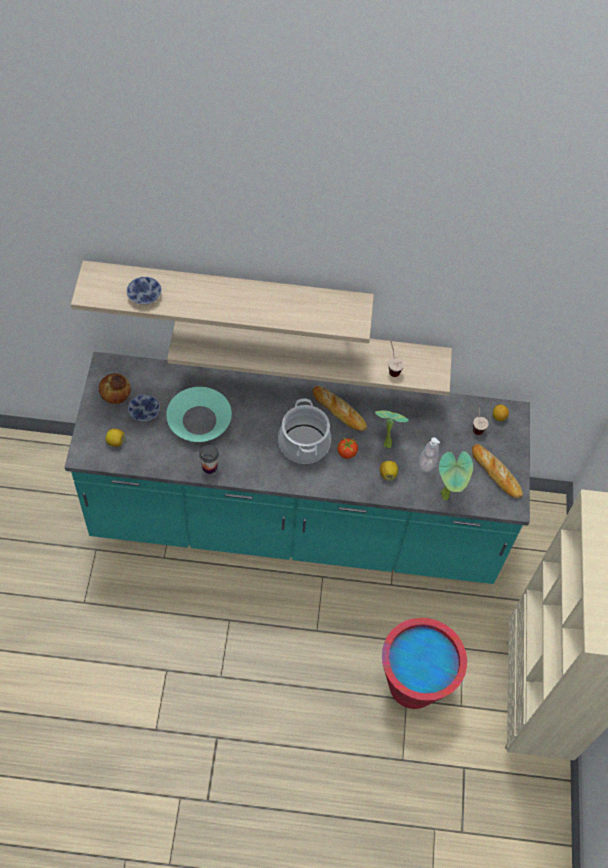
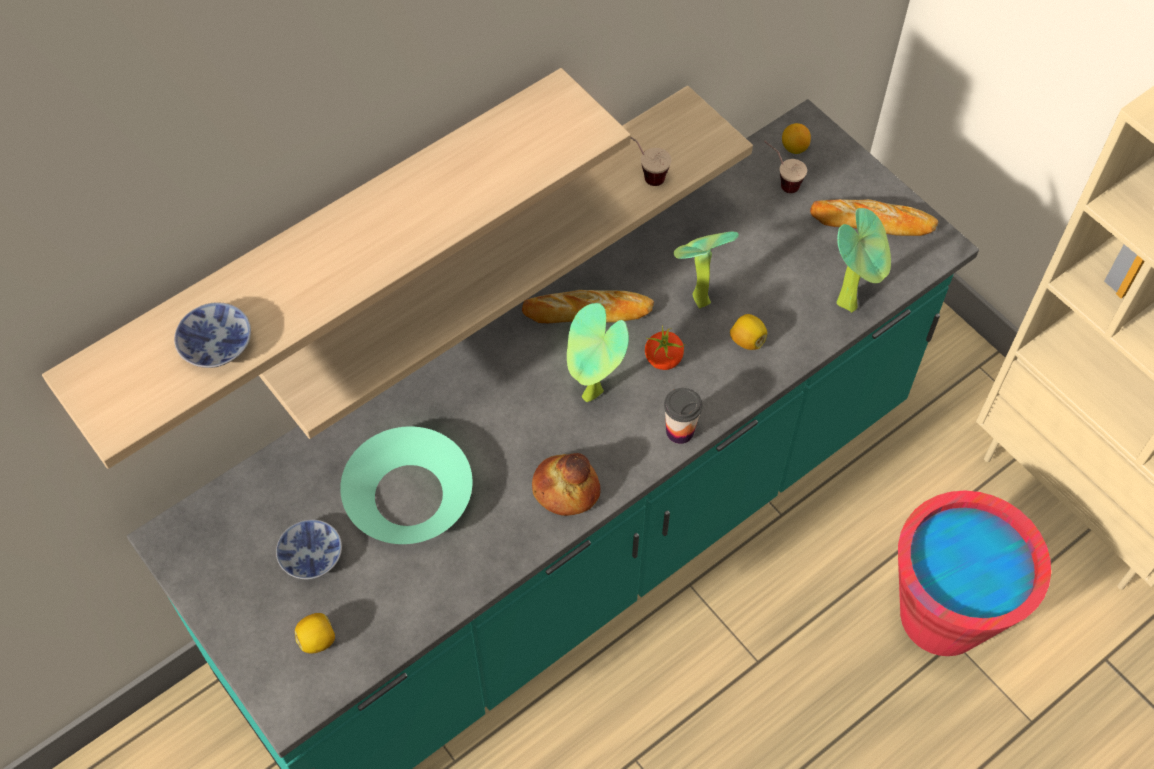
camera: 40 degrees left, 0 degrees up
bread [99,373,131,404] -> bread moved to [532,453,600,516]
cup [199,445,219,474] -> cup moved to [664,388,702,444]
cooking pot [278,399,331,464] -> potted plant [567,303,629,402]
soap dispenser [419,438,440,472] -> none

